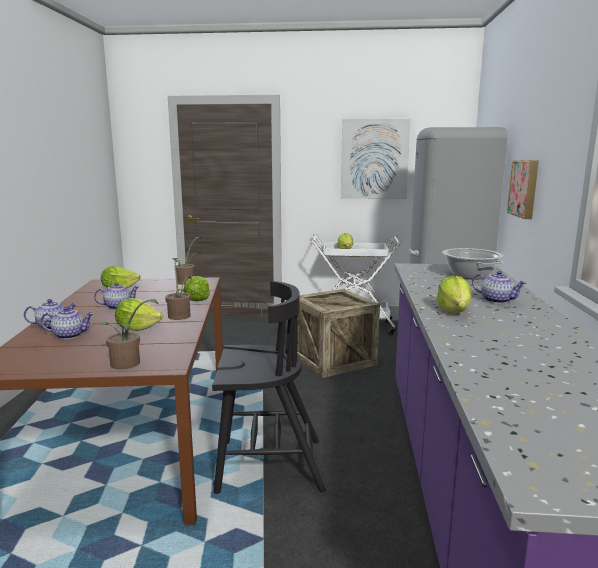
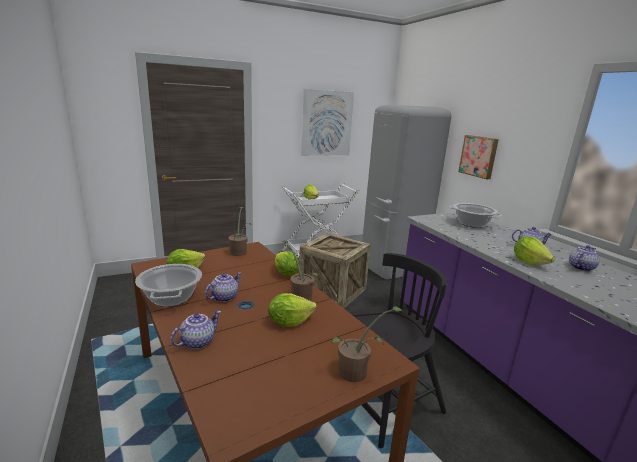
camera: 30 degrees left, 5 degrees up
teapot [40,307,94,339] -> teapot moved to [569,245,600,271]
none -> cooking pot [135,264,202,307]

